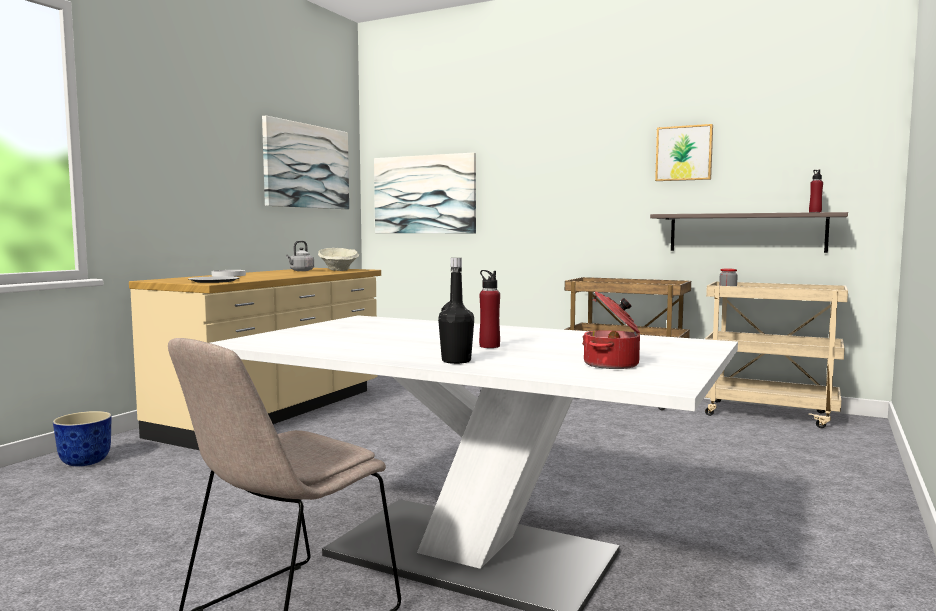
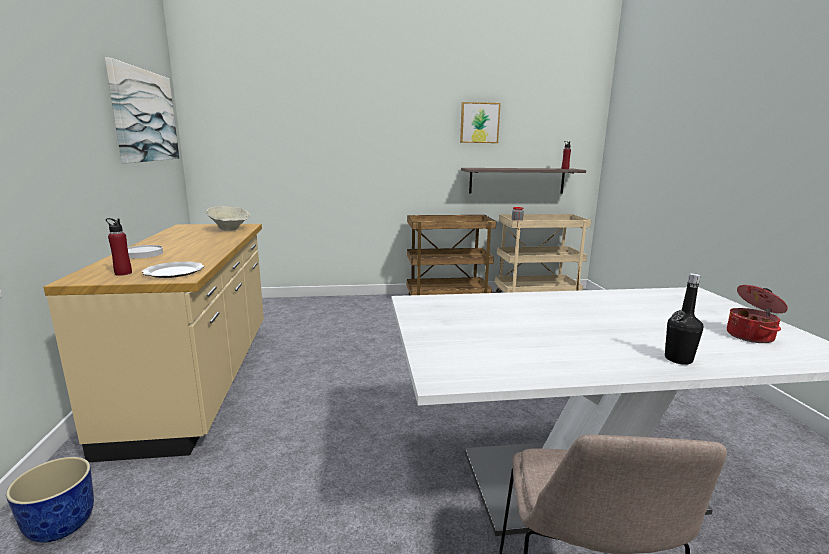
camera: 35 degrees left, 10 degrees up
grey kettle [286,241,314,271] -> none
picture [374,153,476,233] -> none
red bottle [479,270,500,348] -> red bottle moved to [106,218,132,276]

